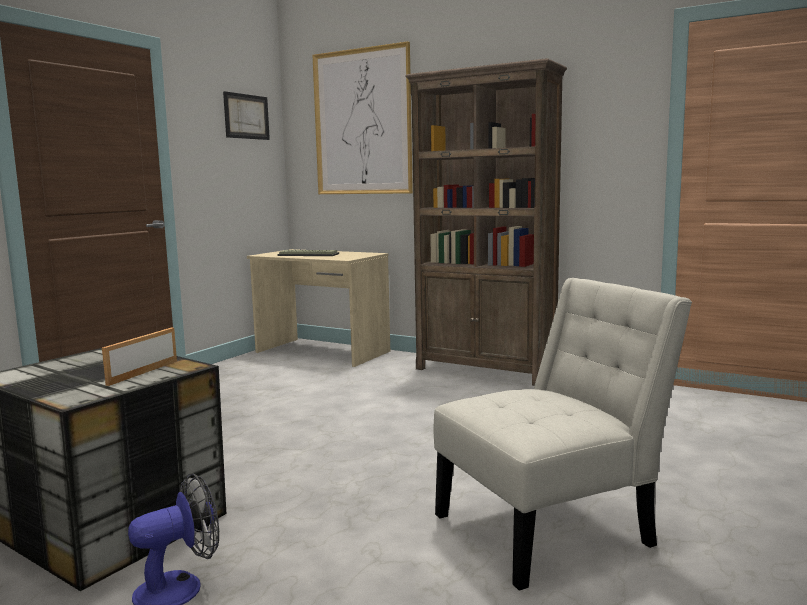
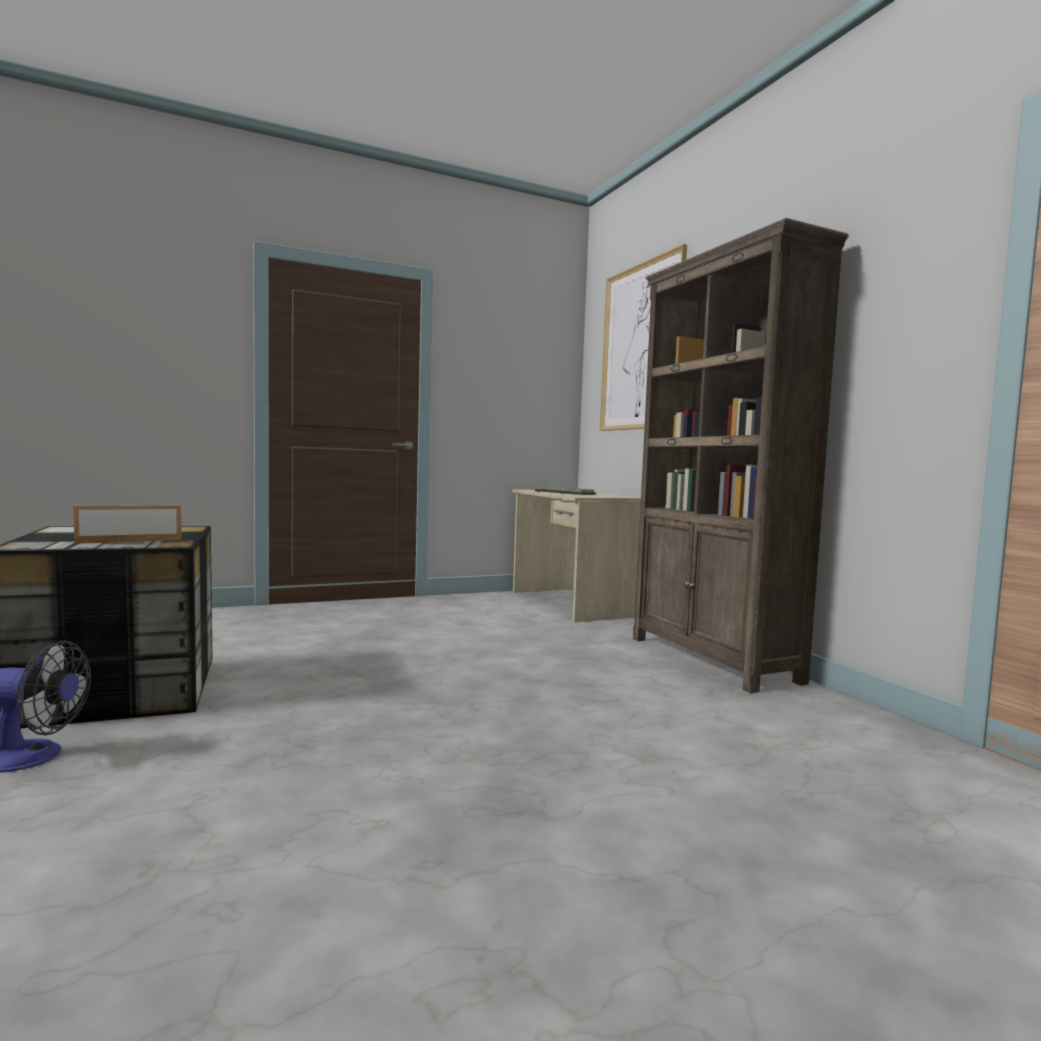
camera: 35 degrees right, 5 degrees down
picture [223,91,270,140] -> none
white chair [433,278,692,591] -> none

